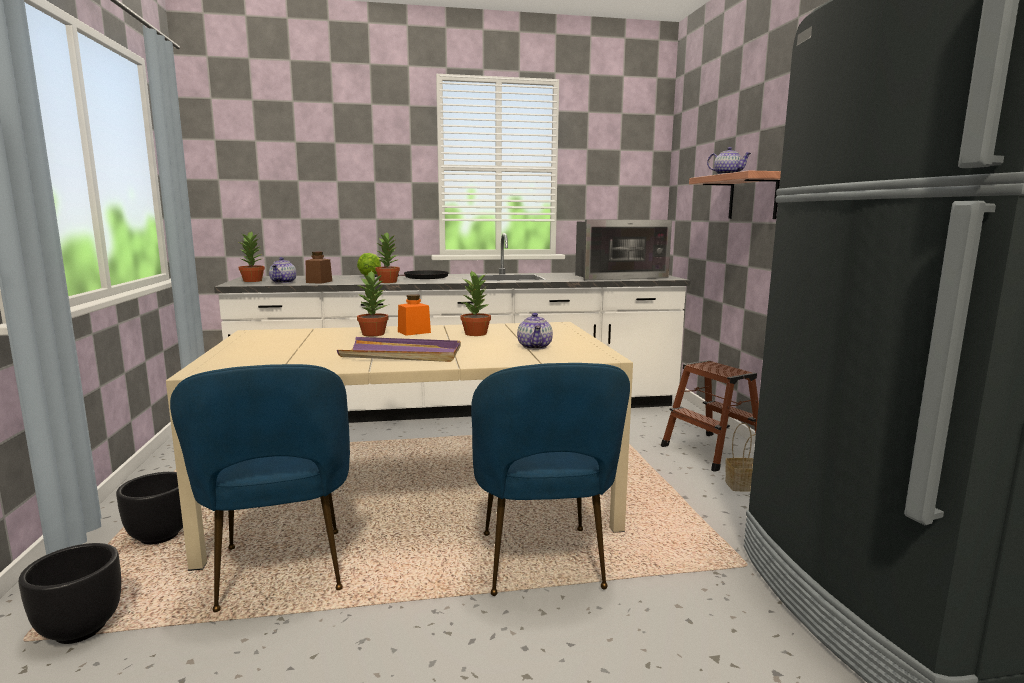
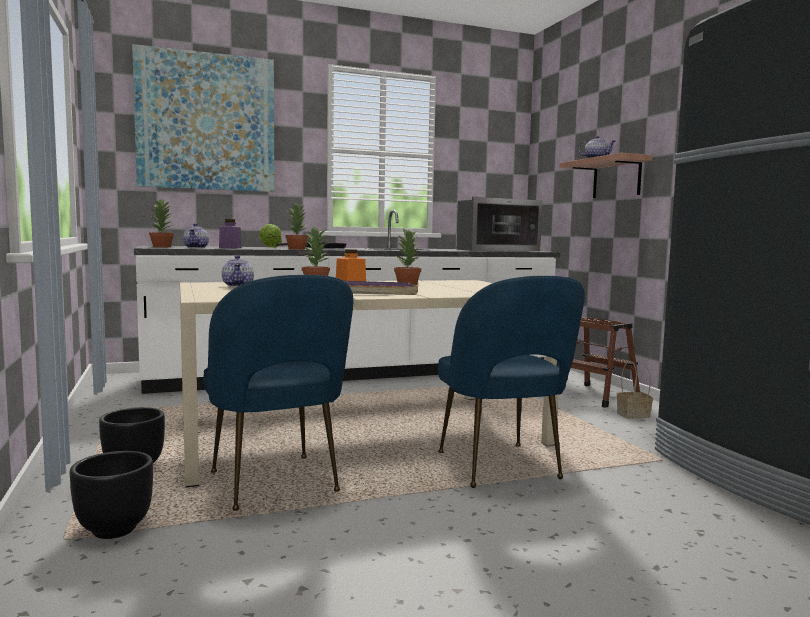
camera: 10 degrees left, 5 degrees down
brown jar [306,252,332,284] -> purple jar [219,219,242,249]
teapot [517,313,553,350] -> teapot moved to [222,255,254,287]
none -> picture [132,44,275,192]

